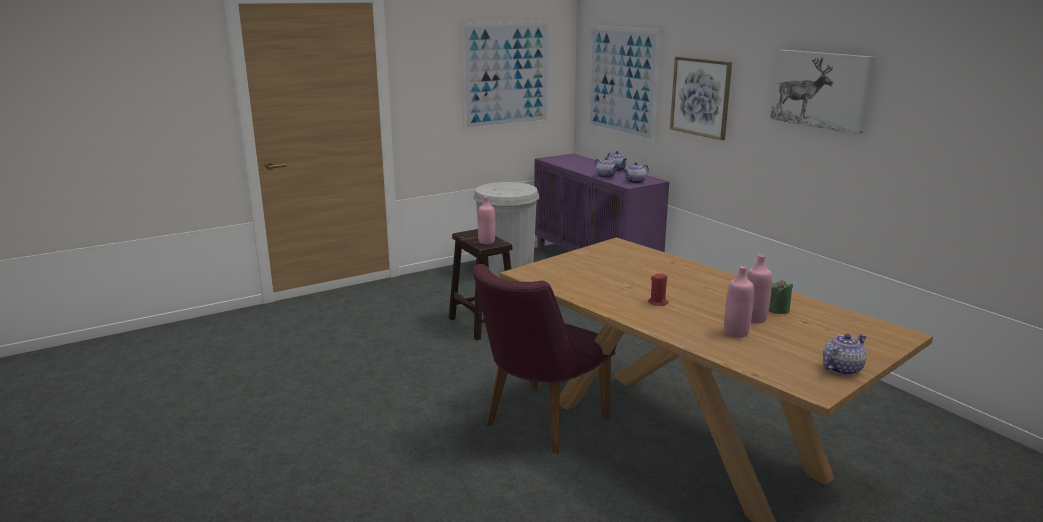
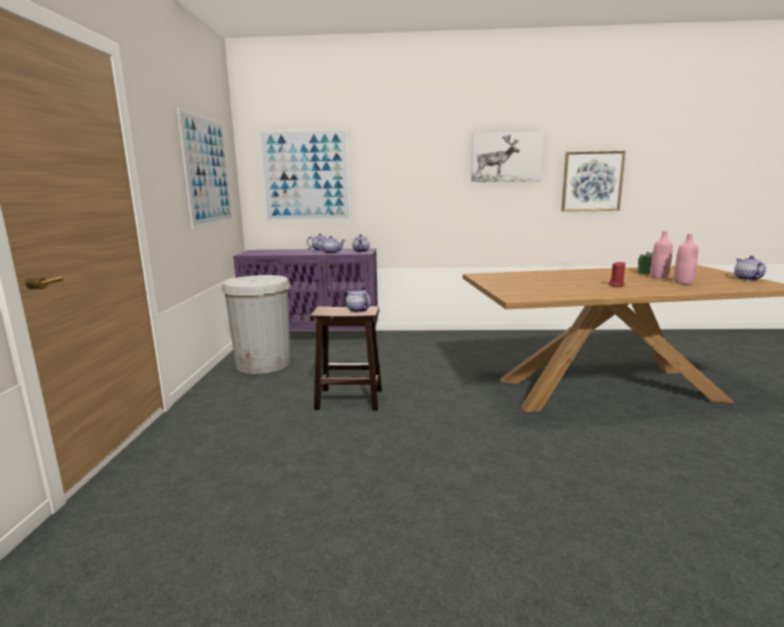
camera: 55 degrees left, 5 degrees down
purple chair [473,264,616,453] -> none
pink bottle [478,196,495,244] -> teapot [346,287,371,313]
picture [670,57,732,140] -> picture moved to [561,151,626,212]

